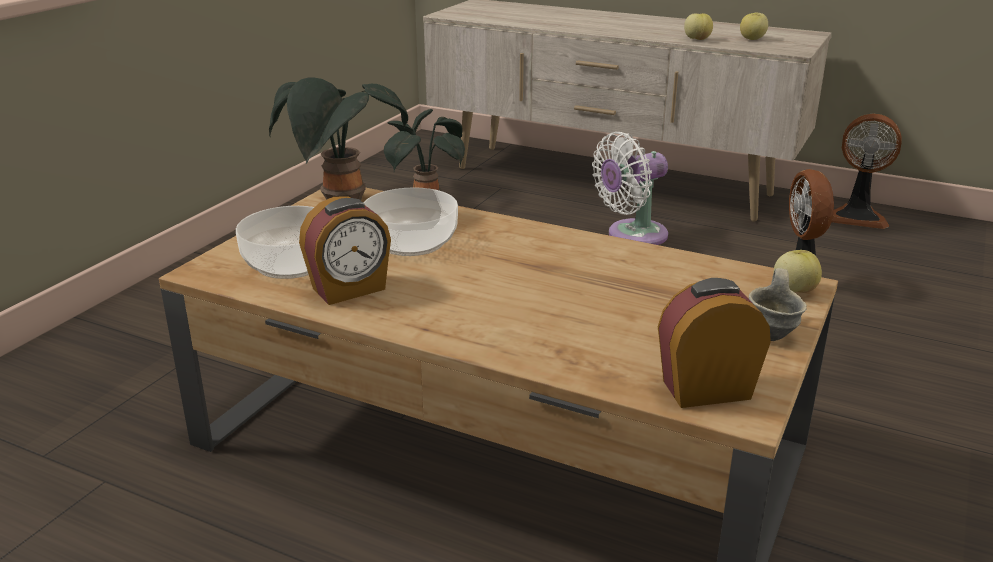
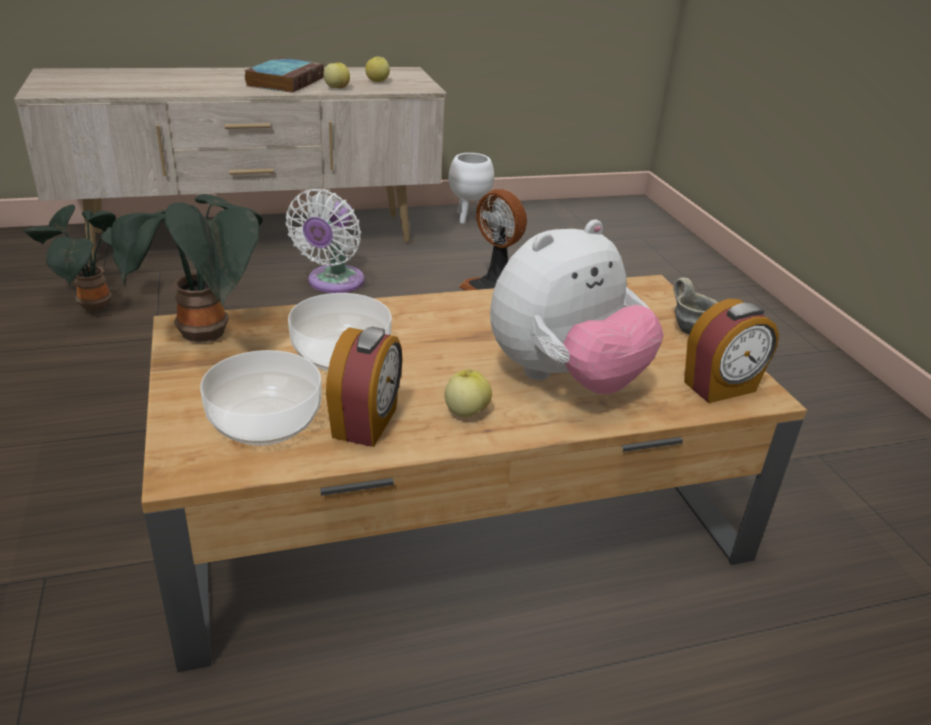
camera: 45 degrees left, 5 degrees up
alarm clock [658,278,771,408] -> alarm clock turned 150 degrees counterclockwise [684,299,779,403]
apple [774,250,822,293] -> apple moved to [444,369,492,417]
fan [832,114,901,229] -> white planter [449,153,494,224]
none -> book [244,57,324,93]
none -> plush toy [490,220,664,394]

